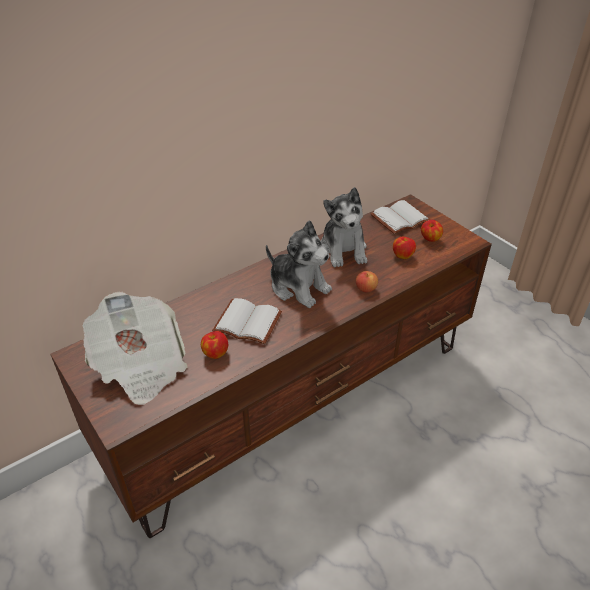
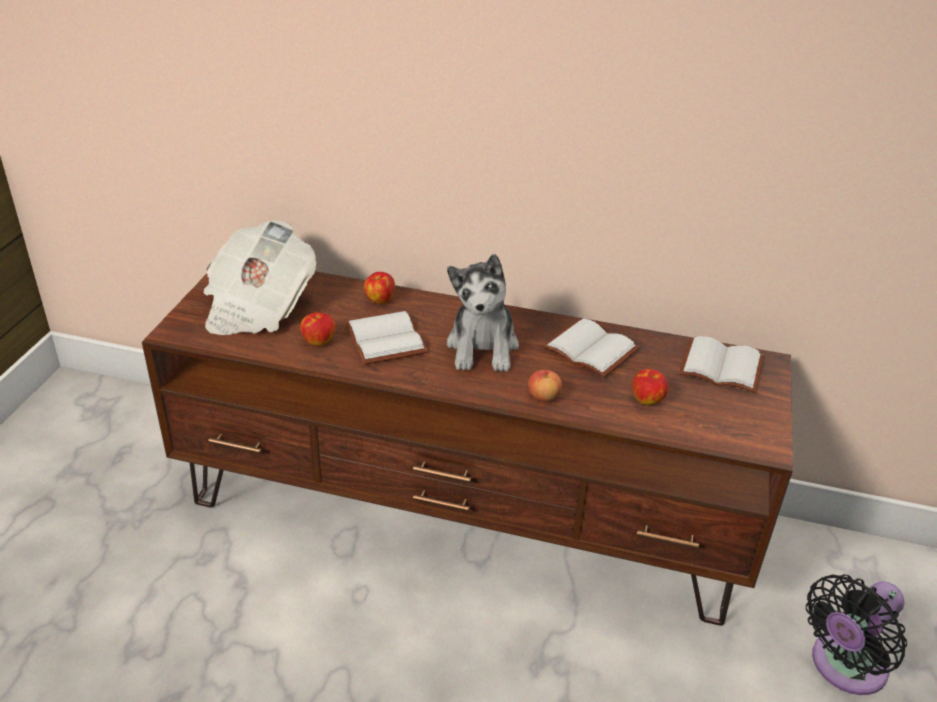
camera: 50 degrees right, 5 degrees down
plush toy [321,187,367,267] -> white book [543,318,639,378]
apple [421,220,443,242] -> apple moved to [364,272,395,304]
none -> black fan [806,574,907,695]

